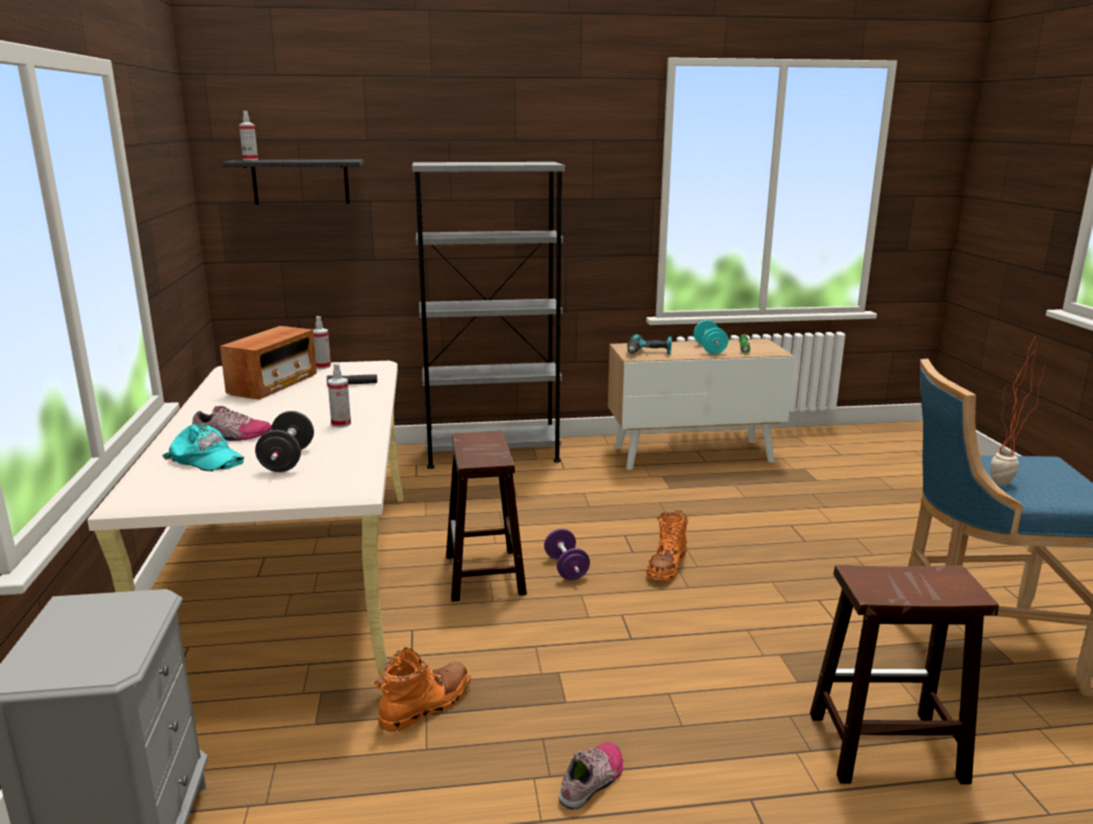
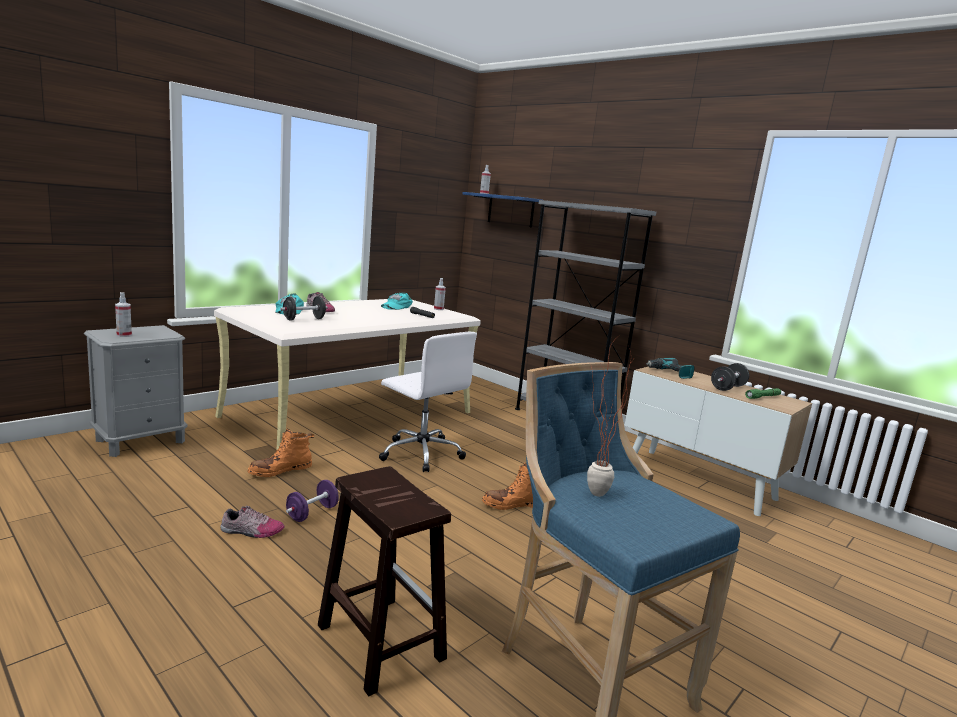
camera: 50 degrees right, 5 degrees down
radio [220,326,317,400] -> turquoise cap [381,292,413,310]
black shelf [222,159,363,205] -> blue shelf [462,192,542,228]
spray bottle [328,363,351,428] -> spray bottle moved to [115,292,132,337]
orange boot [374,648,471,732] -> orange boot turned 135 degrees clockwise [248,429,314,477]
brown stool [446,431,527,602] -> white office chair [379,332,477,472]
purple dumbbell [544,529,590,580] -> purple dumbbell moved to [286,480,338,522]
turquoise dumbbell [694,320,728,354] -> black dumbbell [711,363,749,391]

